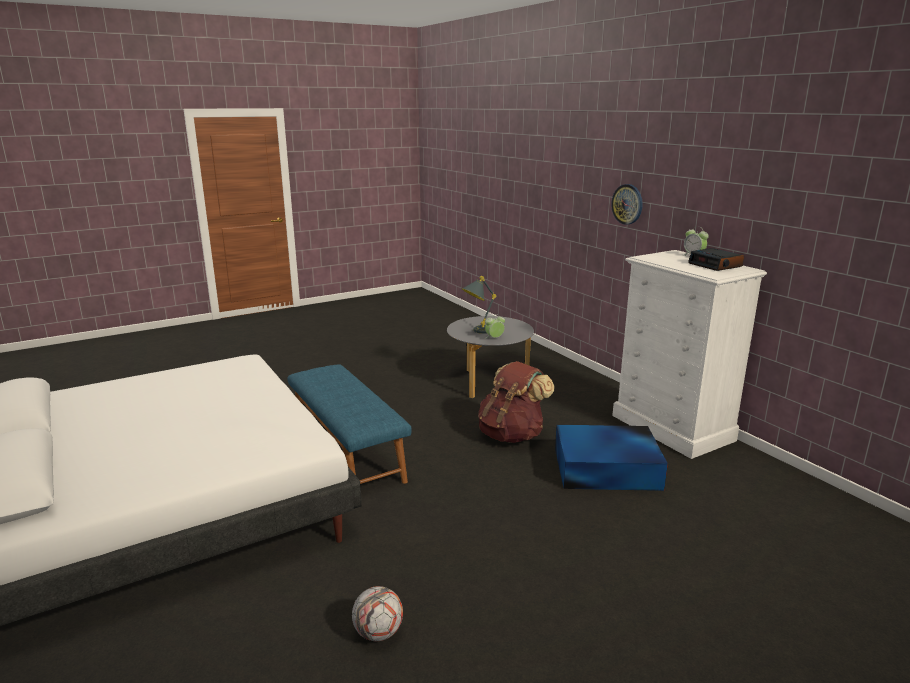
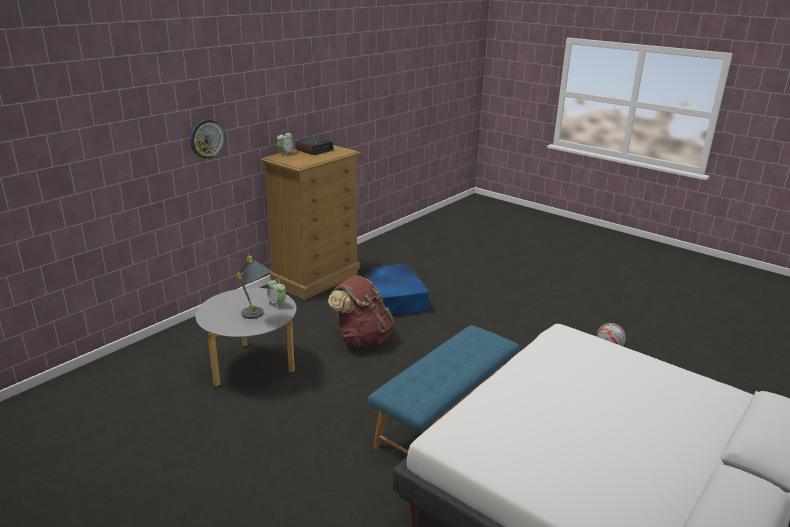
camera: 110 degrees left, 5 degrees up
white dresser [612,250,767,459] -> brown dresser [261,145,361,300]

